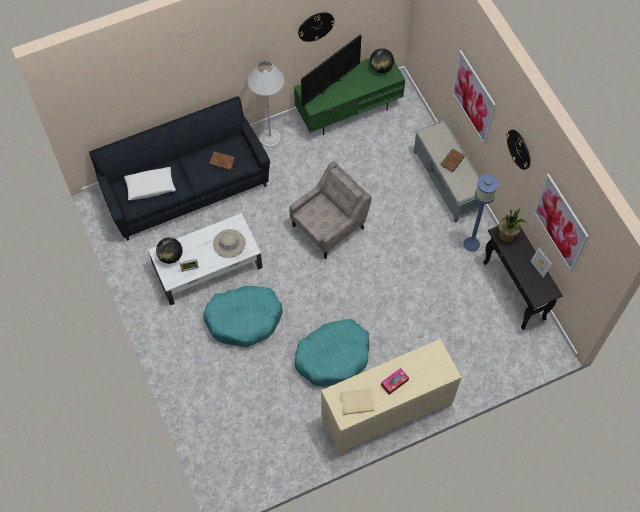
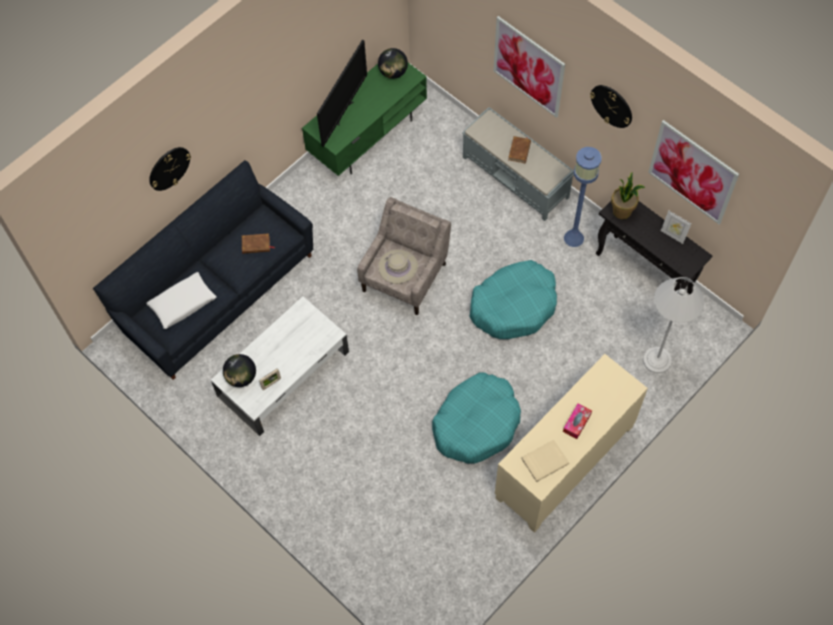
camera: 20 degrees left, 0 degrees up
turquoise dog bed [203,286,283,347] -> turquoise dog bed moved to [470,260,557,339]
beige hat [213,229,246,258] -> beige hat moved to [378,249,418,284]
white floor lamp [247,61,284,148] -> white floor lamp moved to [643,277,704,373]
wall clock [298,12,335,42] -> wall clock moved to [149,147,191,191]

